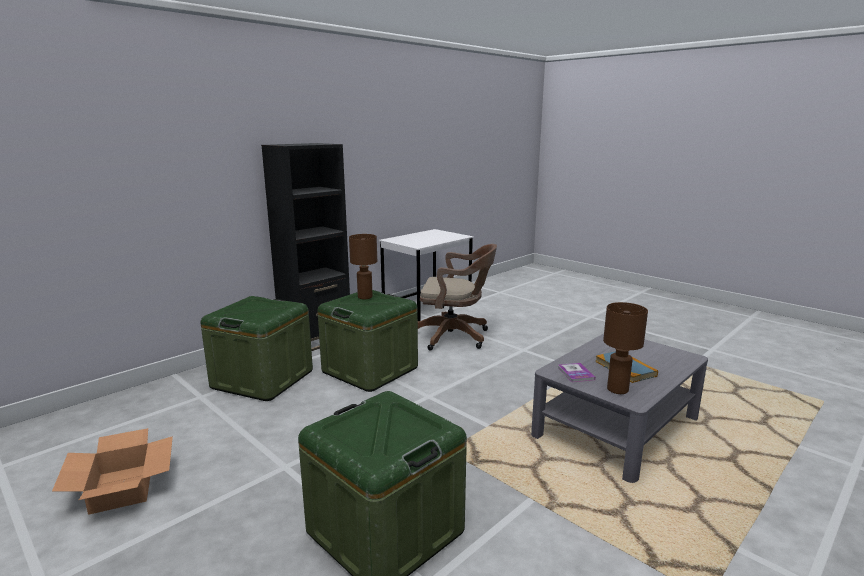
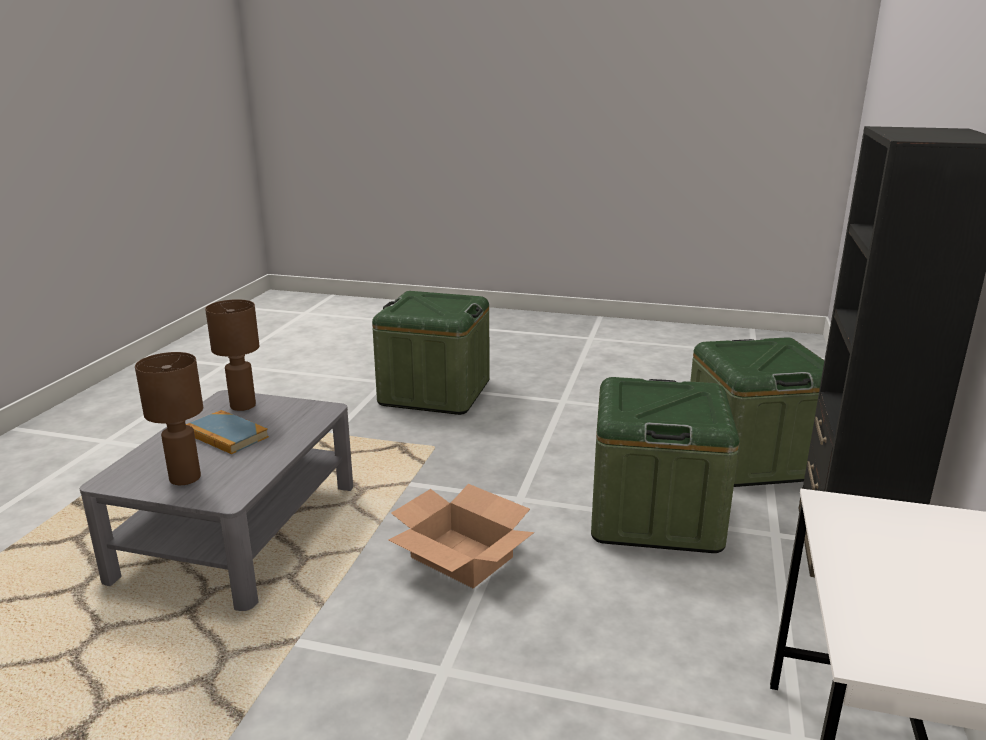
camera: 150 degrees right, 5 degrees up
cardboard box [52,428,173,515] -> cardboard box moved to [388,484,534,588]
brown table lamp [349,234,377,299] -> brown table lamp moved to [135,352,203,485]
brown office chair [418,244,497,351] -> none
book [558,363,595,382] -> none

